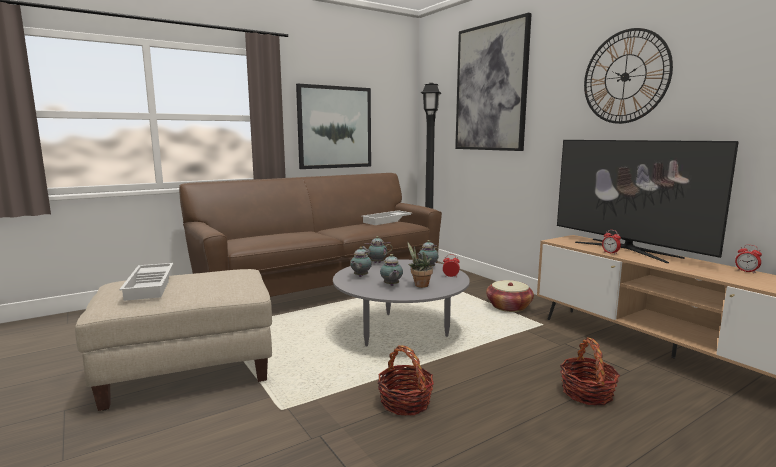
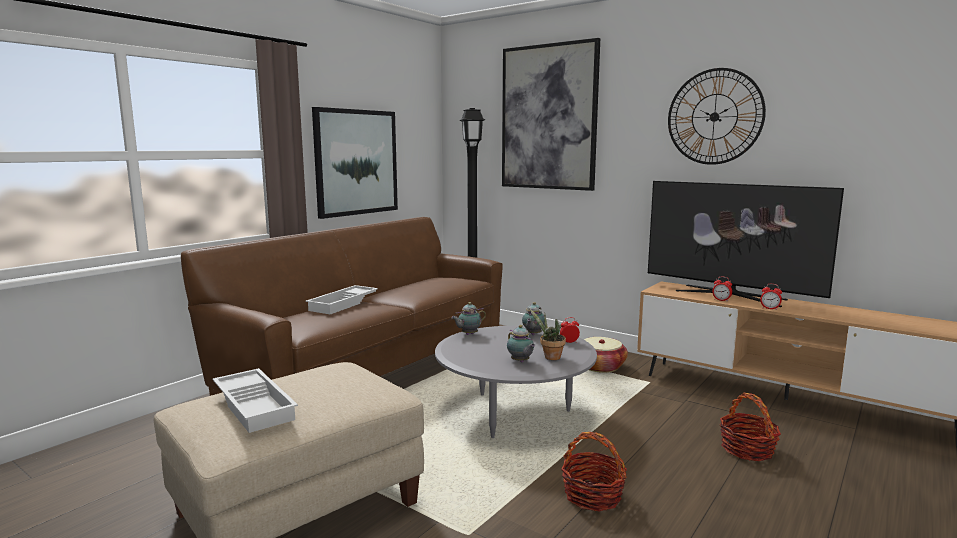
camera: 20 degrees left, 0 degrees up
teapot [350,247,372,277] -> none
white tray [362,210,411,225] -> white tray moved to [305,285,378,314]
alarm clock [735,245,762,273] -> alarm clock moved to [760,284,782,310]

